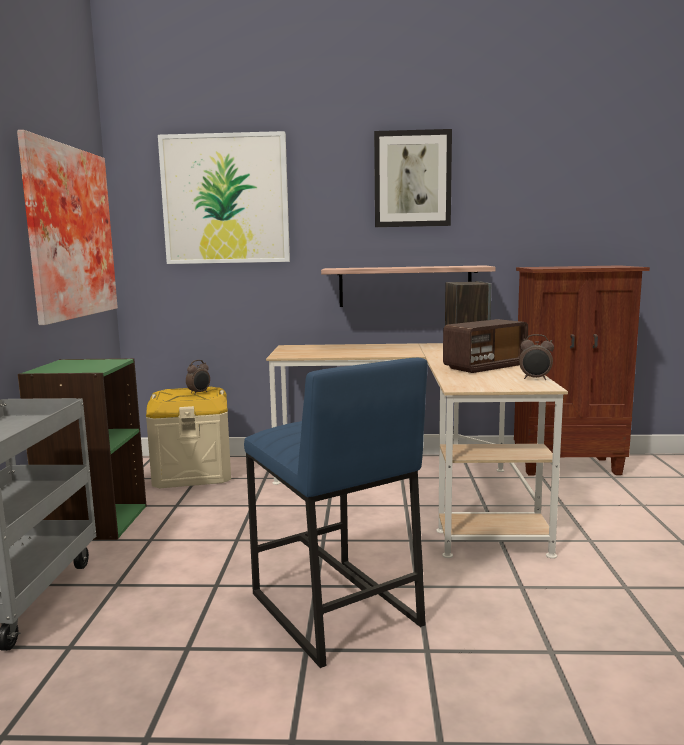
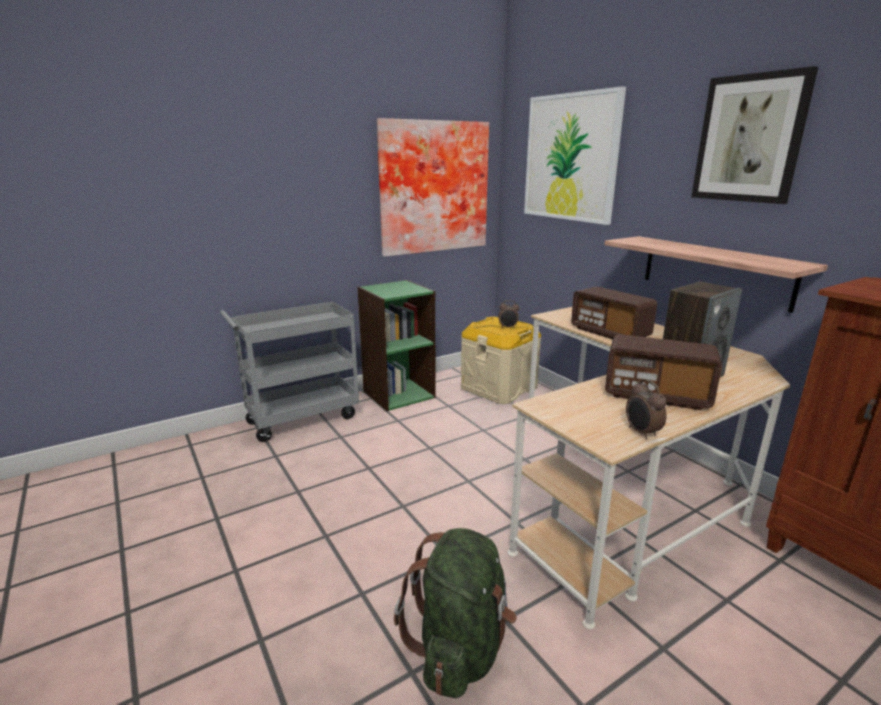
camera: 55 degrees right, 10 degrees up
blue stool [244,358,428,668] -> none
none -> green backpack [394,528,517,699]
none -> radio [571,286,657,339]

